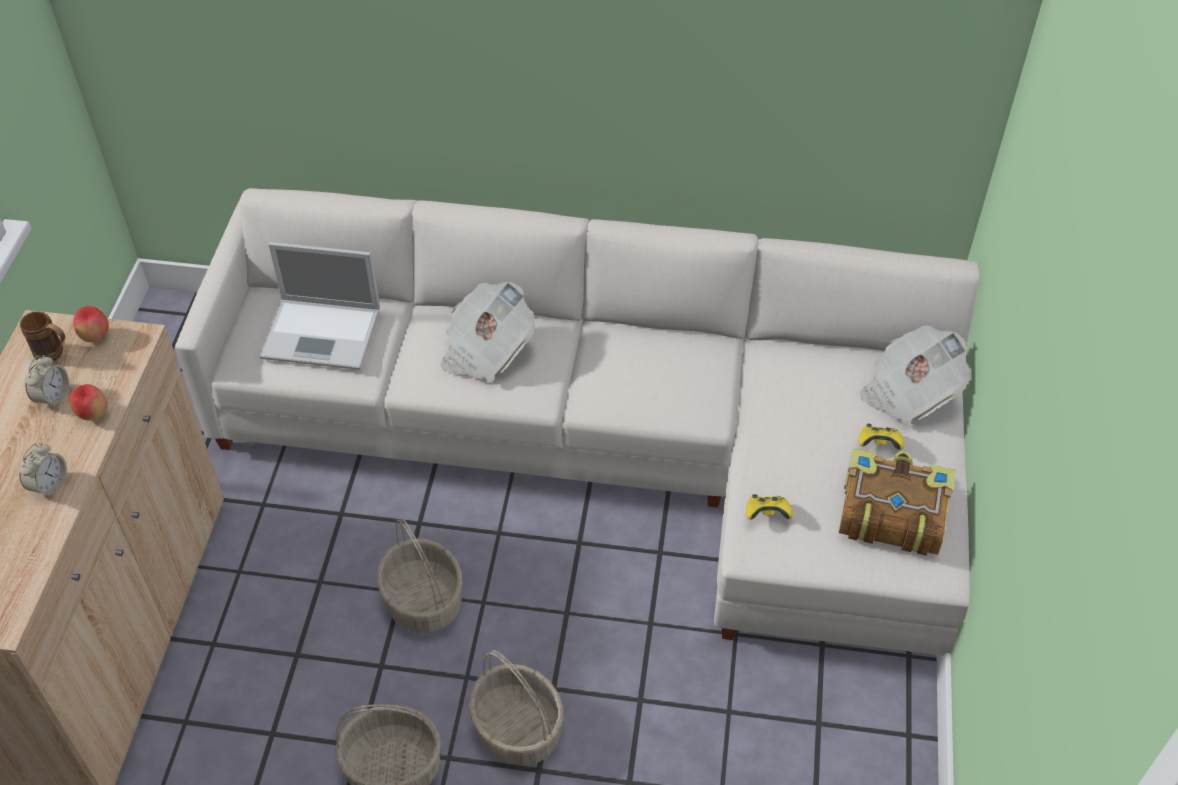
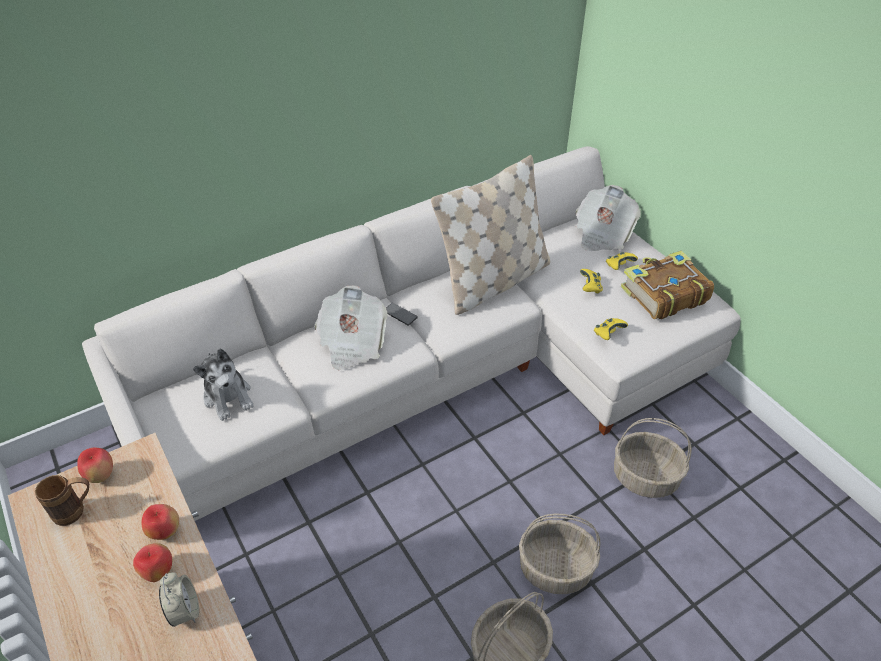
camera: 40 degrees left, 5 degrees down
alarm clock [25,355,69,409] -> none
laptop [259,242,380,370] -> plush toy [193,348,254,421]
basket [377,518,462,632] -> basket moved to [614,418,692,498]
none -> apple [133,543,172,582]
none -> phone [386,303,418,325]
none -> beige pillow [431,155,550,315]
none -> yellow game controller [580,269,603,294]

